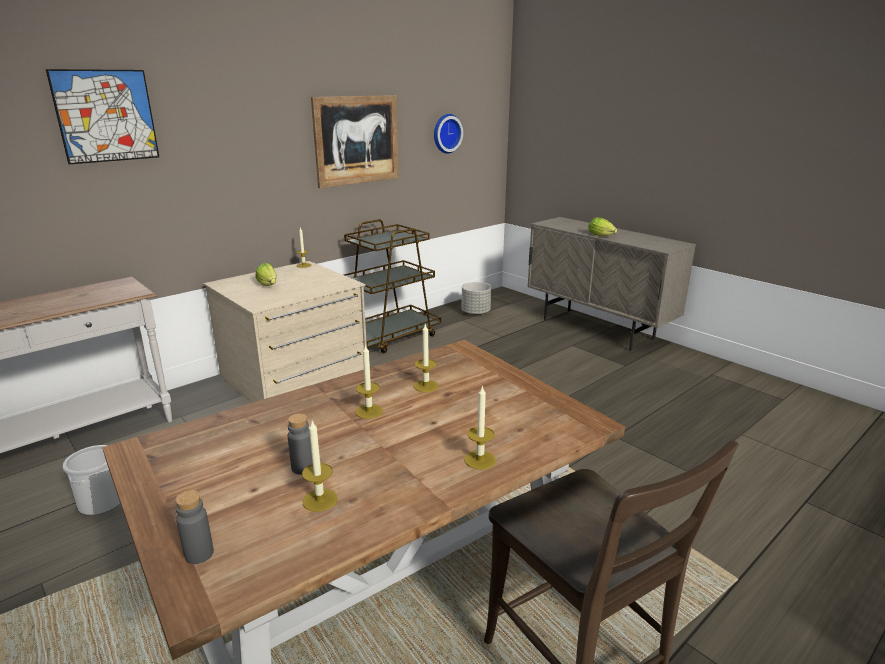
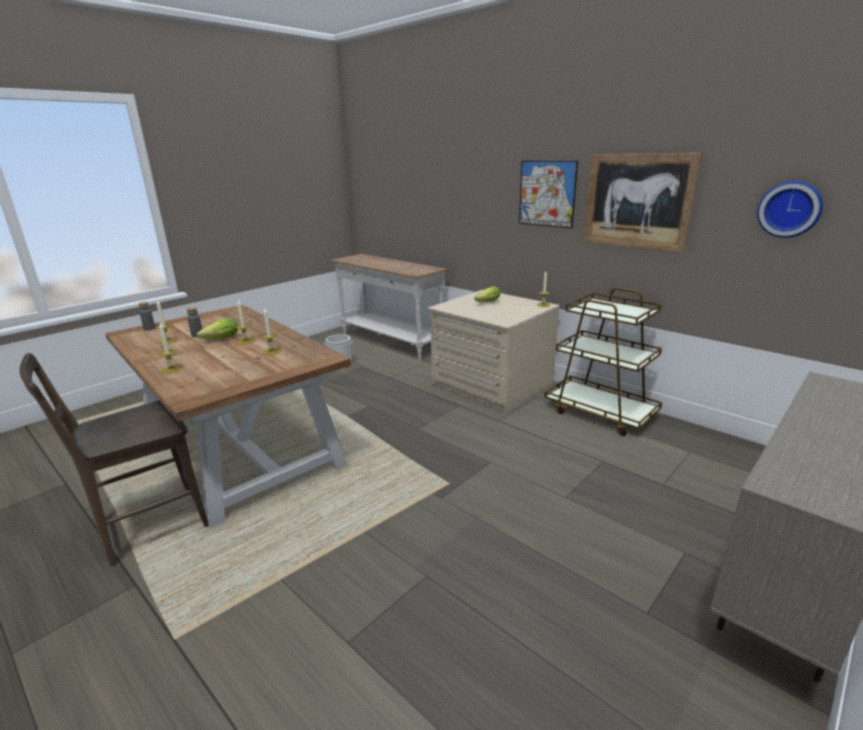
camera: 85 degrees right, 0 degrees up
picture [46,69,159,164] -> picture moved to [519,161,578,228]
grey planter [461,282,491,315] -> none
lettuce [588,217,617,236] -> lettuce moved to [197,318,238,340]

